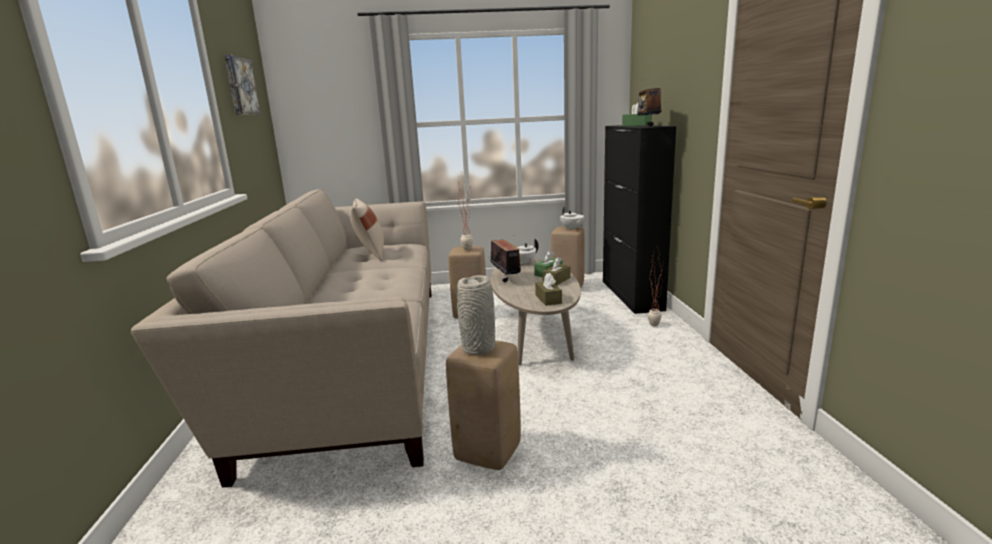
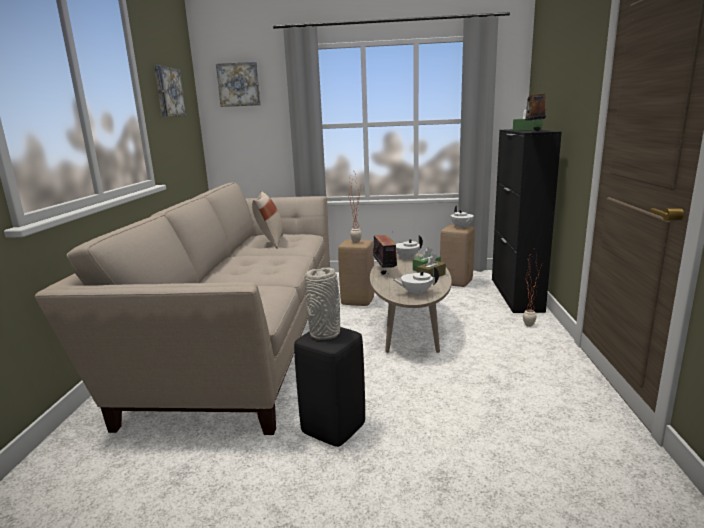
camera: 10 degrees right, 0 degrees up
beige stool [446,340,521,470] -> black stool [294,327,365,447]
brown tissue box [535,273,562,306] -> white teapot [392,266,439,296]
none -> picture [216,62,261,107]

